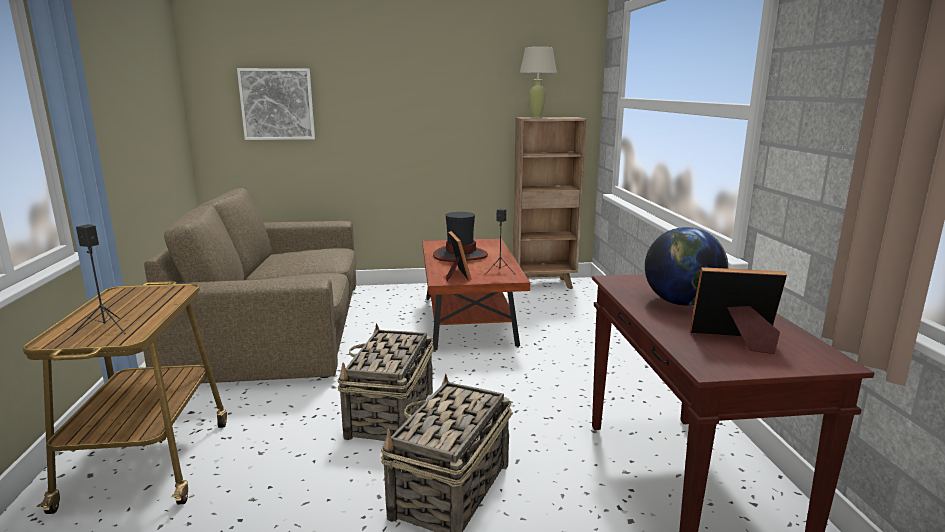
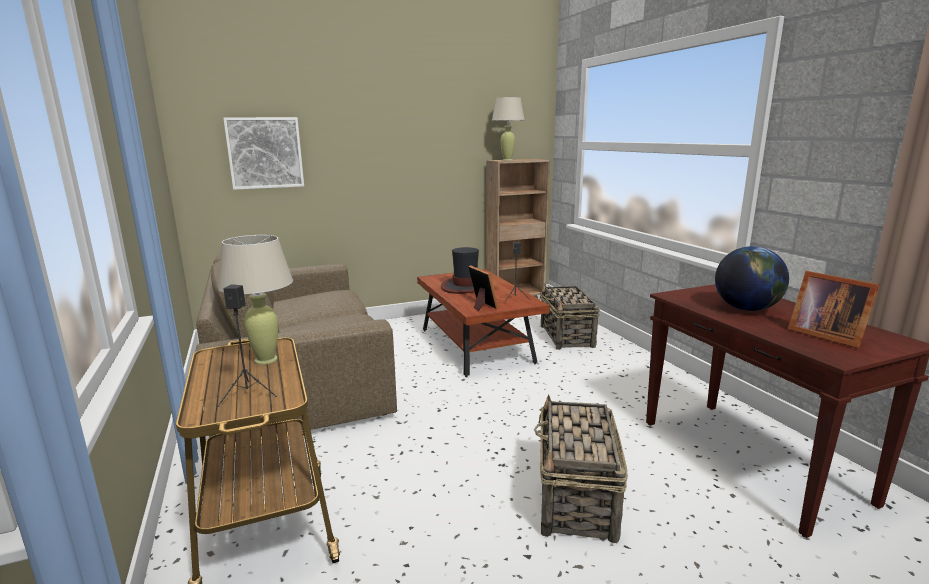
camera: 15 degrees left, 0 degrees up
basket [337,323,434,441] -> basket moved to [540,284,600,350]
picture frame [690,267,787,354] -> picture frame turned 120 degrees counterclockwise [788,271,880,348]
none -> beige table lamp [218,235,293,365]

